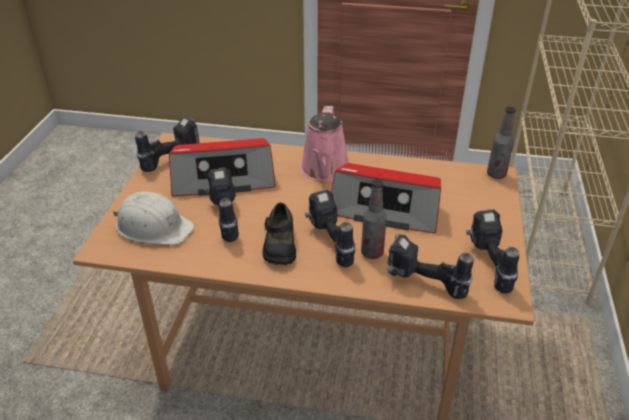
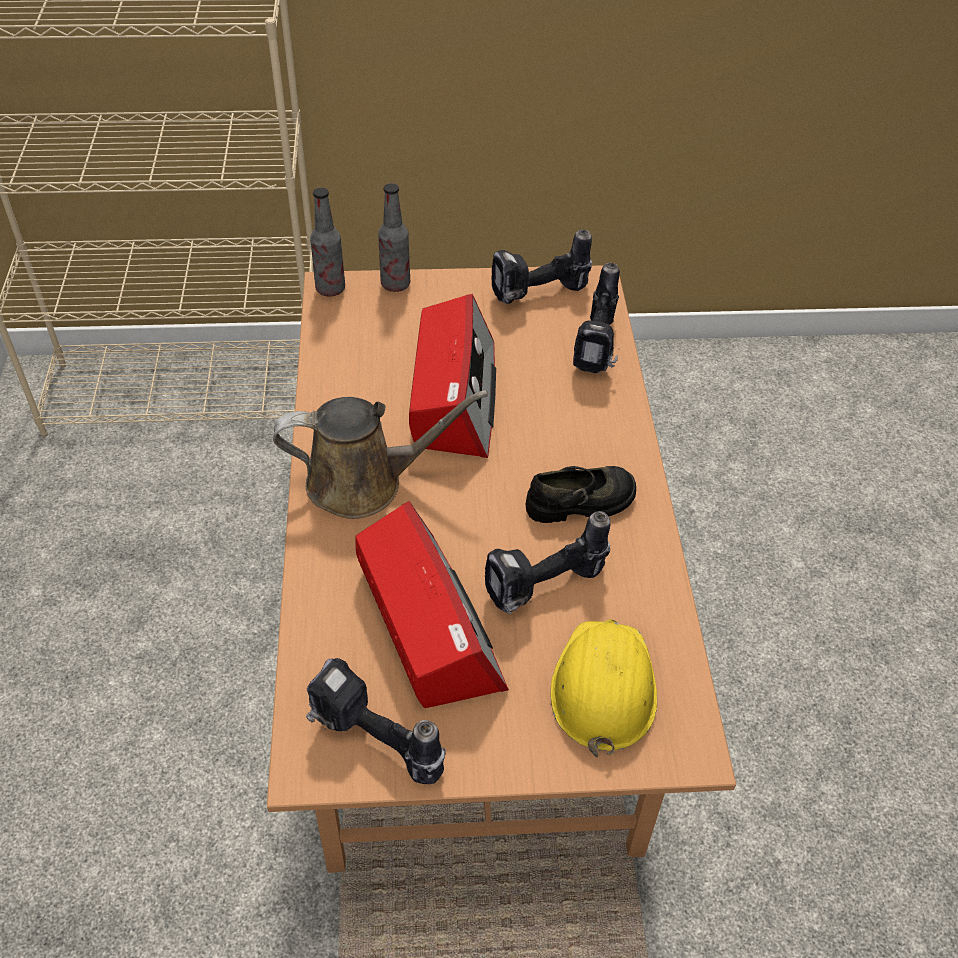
camera: 105 degrees left, 10 degrees up
white hard hat [113,192,195,245] -> yellow hard hat [550,619,657,757]
pink watering can [300,106,350,182] -> brown watering can [273,390,488,519]
power drill [305,189,355,267] -> none
bottle [361,179,387,259] -> bottle moved to [378,183,410,292]

